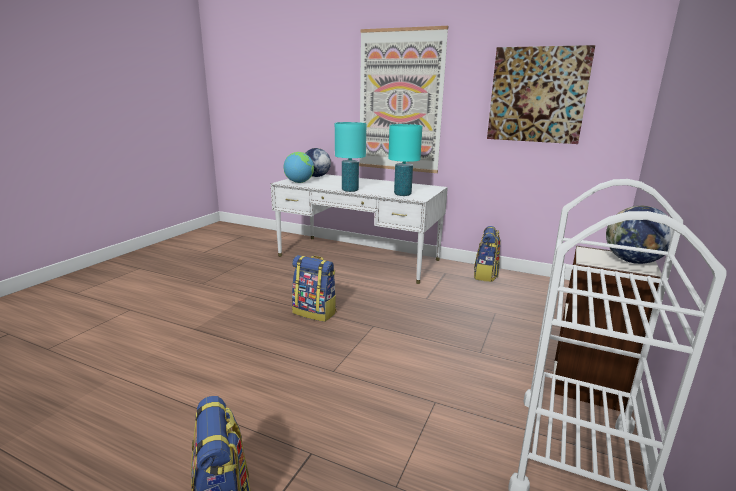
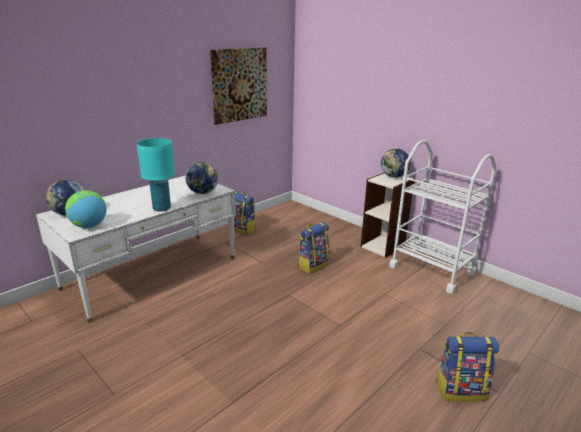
camera: 70 degrees left, 5 degrees up
backpack [292,255,336,322] -> backpack moved to [298,222,330,274]
picture [359,26,448,173] -> none
turquoise table lamp [388,124,422,196] -> globe [185,162,218,194]

